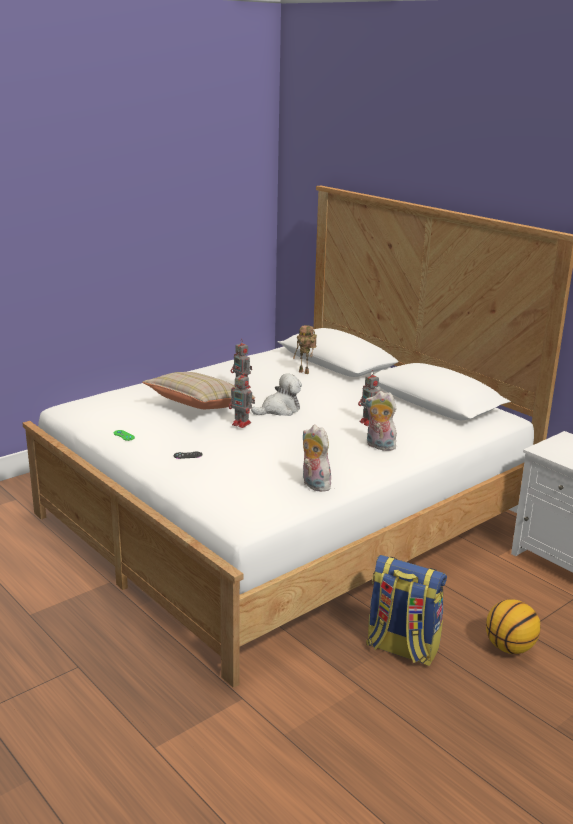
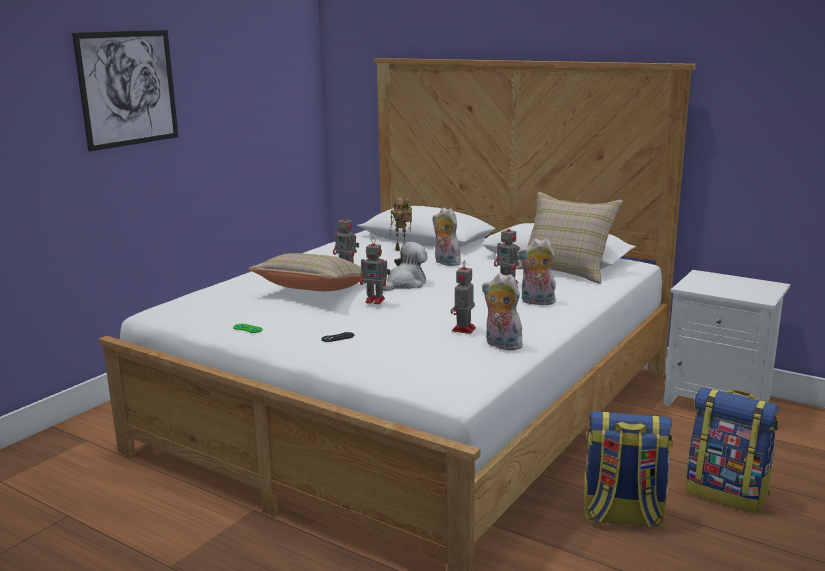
camera: 15 degrees left, 5 degrees down
basketball [486,599,540,654] -> backpack [685,387,779,513]
none -> picture [72,30,178,151]
none -> plush toy [432,208,463,266]
none -> toy robot [451,263,476,334]
none -> beige pillow [517,192,623,284]

